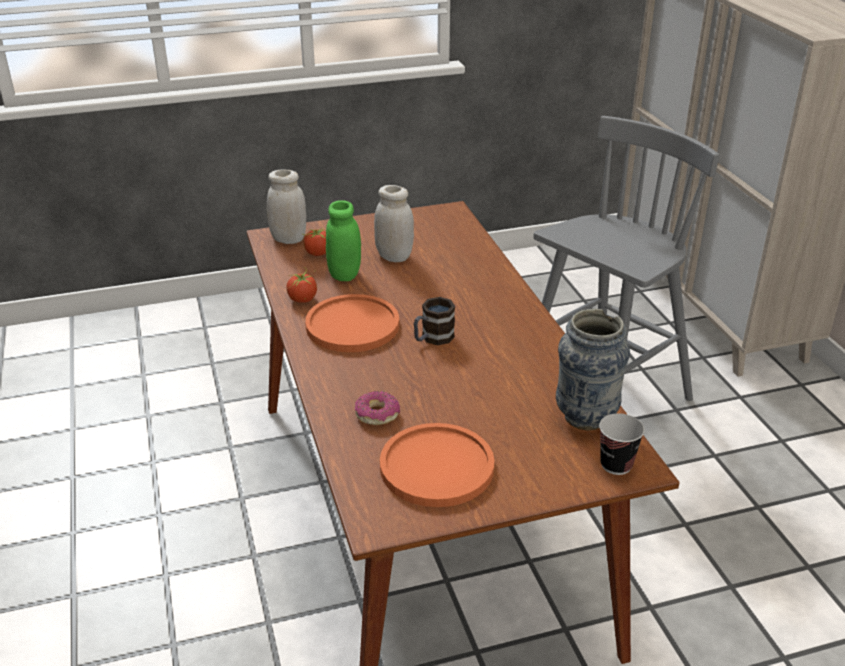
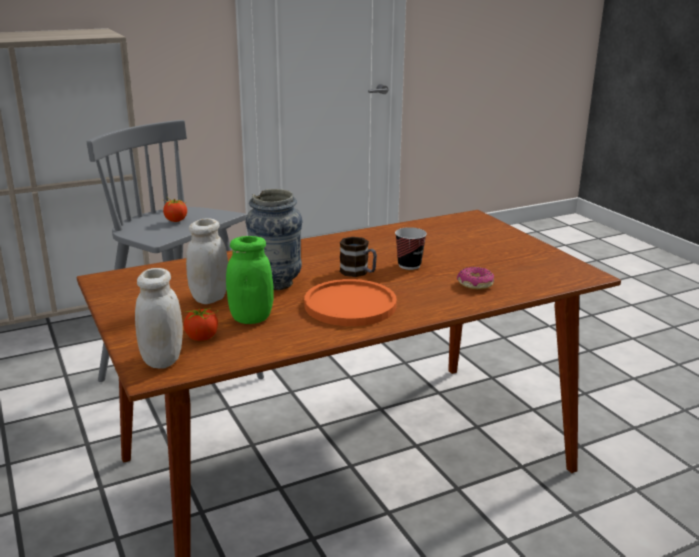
camera: 100 degrees left, 10 degrees down
tomato [287,267,317,303] -> tomato moved to [163,198,187,222]
orange plate [380,423,494,507] -> none
vase [556,309,630,431] -> vase moved to [245,189,302,290]
cup [599,413,645,475] -> cup moved to [395,227,427,270]

